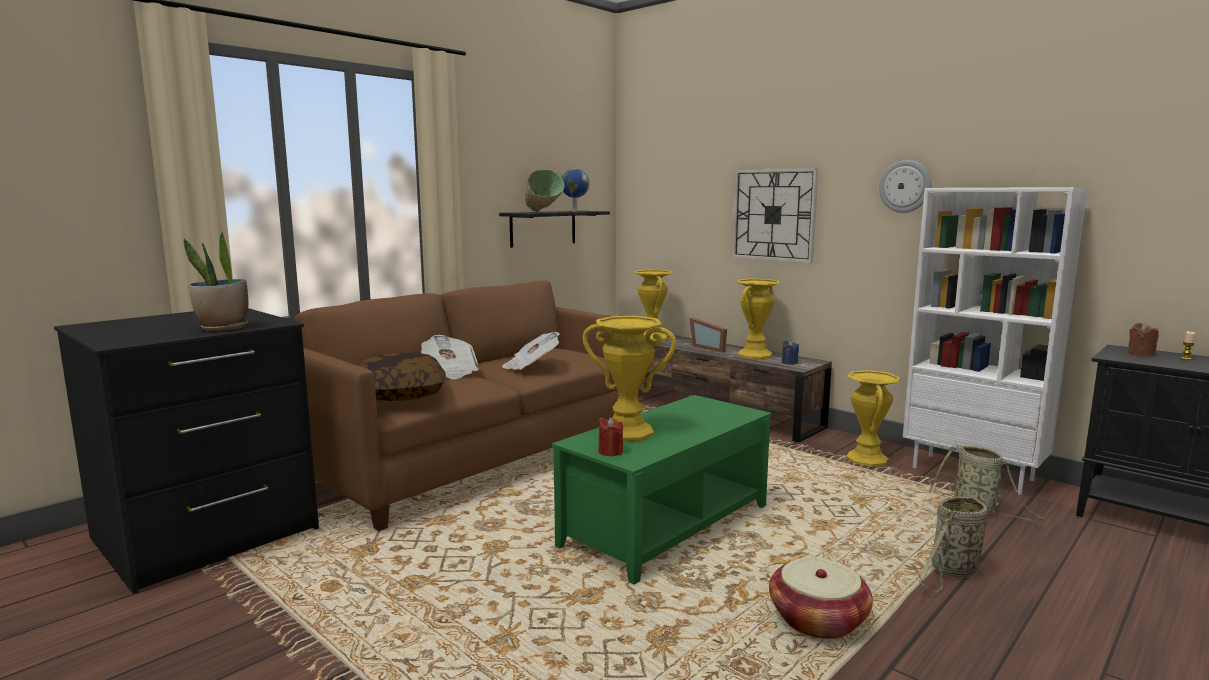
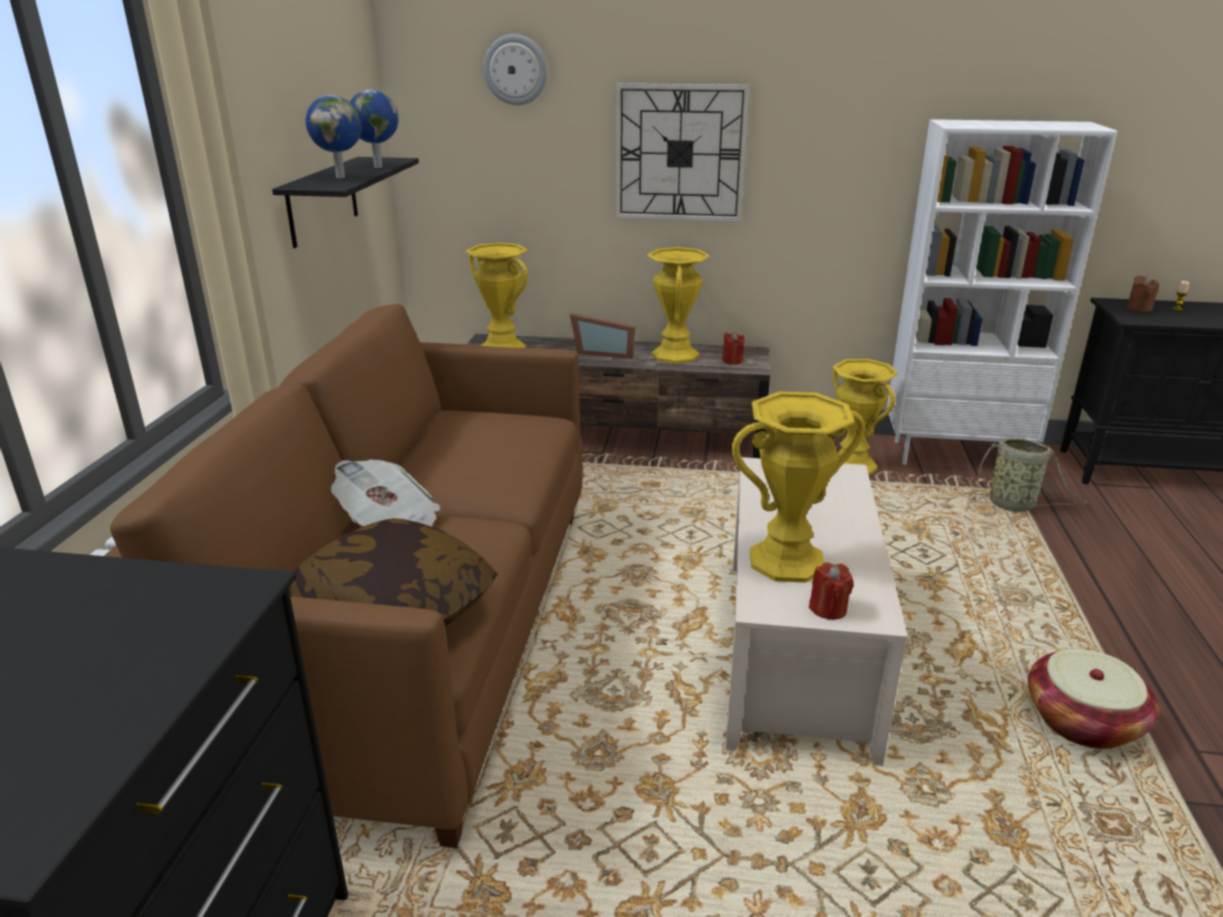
camera: 35 degrees left, 15 degrees up
potted plant [183,232,248,331] -> none
newspaper [502,332,560,370] -> none
green bowl [525,169,564,212] -> globe [306,95,362,178]
green coffee table [552,395,771,585] -> beige coffee table [726,457,908,766]
blue candle [782,340,799,365] -> red candle [722,332,744,365]
wall clock [879,160,931,213] -> wall clock moved to [484,34,548,105]
basket [919,495,988,592] -> none

